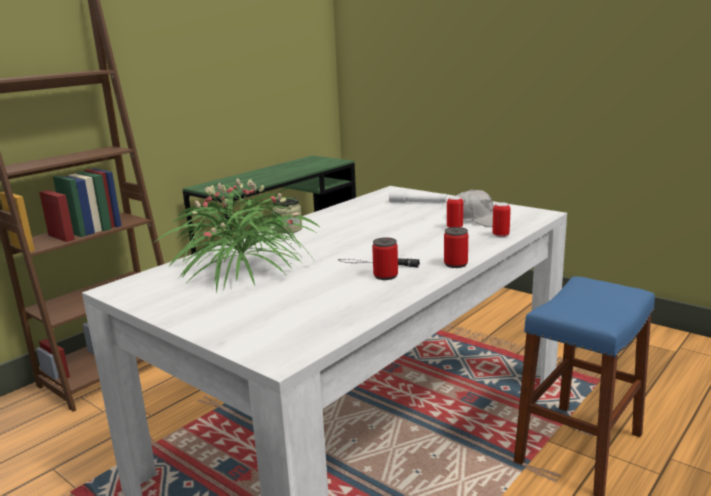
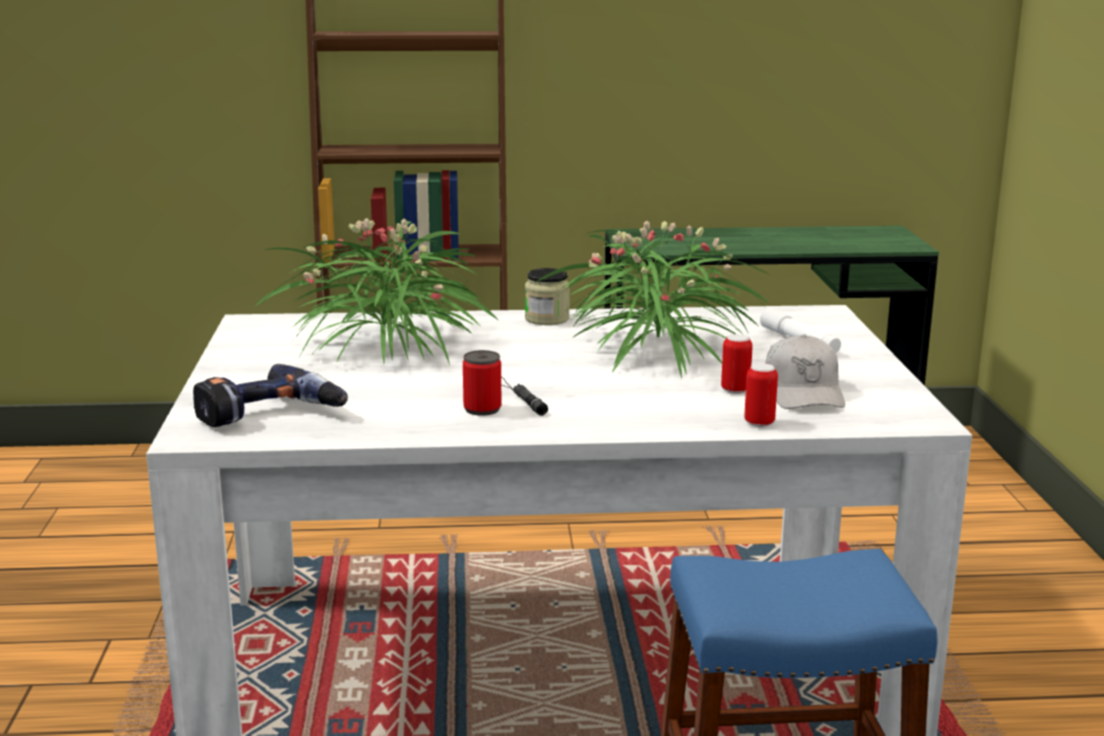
camera: 45 degrees right, 0 degrees up
can [444,227,468,268] -> none
none -> power drill [193,364,348,427]
none -> potted plant [537,221,771,378]

